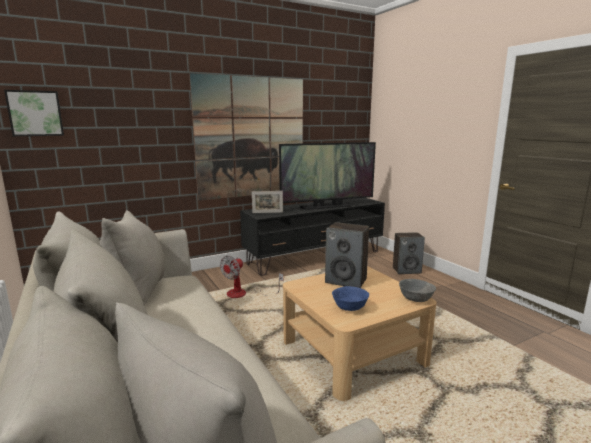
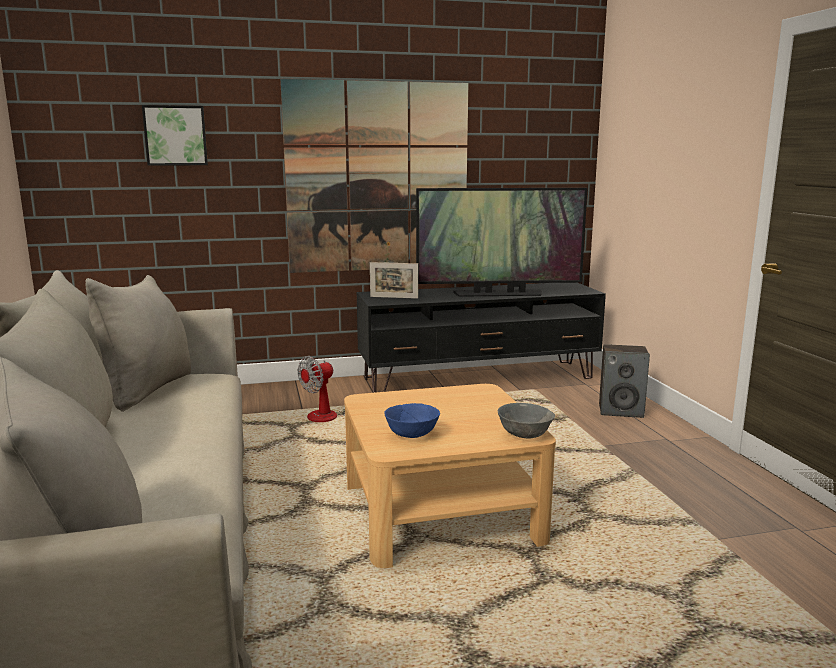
camera: 15 degrees right, 0 degrees up
picture [4,90,64,136] -> picture moved to [142,105,208,166]
speaker [325,222,369,288] -> none

